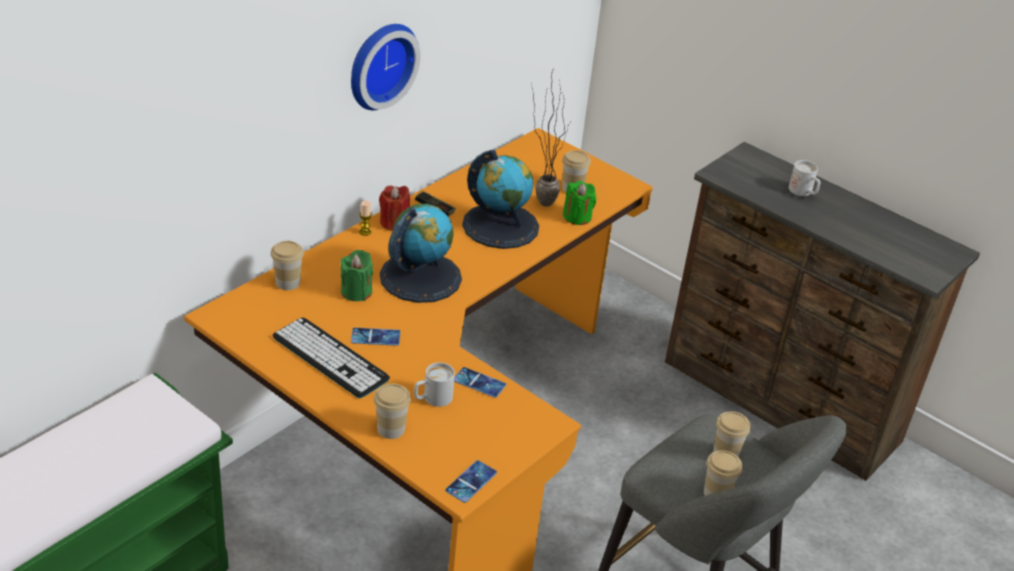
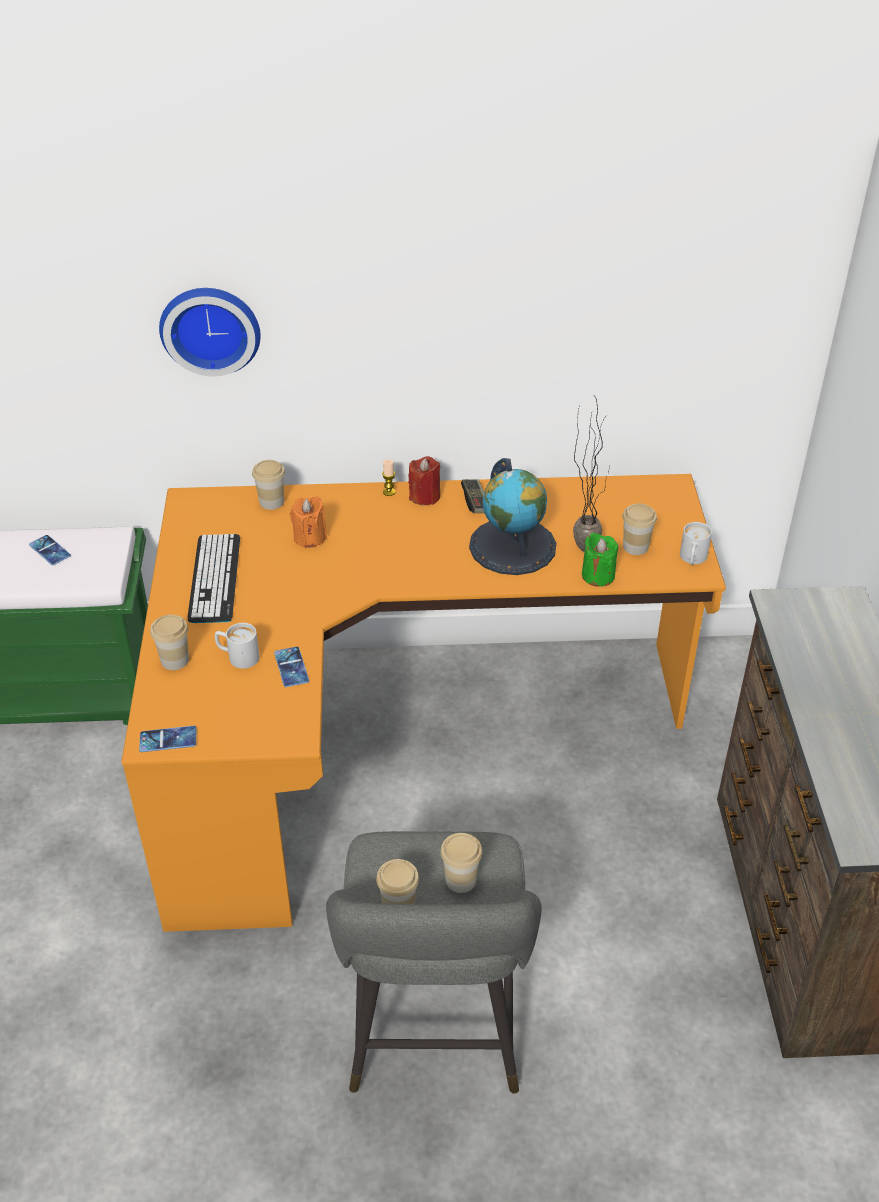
camera: 50 degrees right, 5 degrees up
green candle [341,250,373,301] -> orange candle [290,496,327,548]
wall clock [351,24,421,110] -> wall clock moved to [159,288,261,376]
phone [351,328,401,346] -> phone moved to [29,535,71,565]
globe [380,204,462,303] -> none
white mug [789,160,820,196] -> white mug moved to [680,522,712,565]

